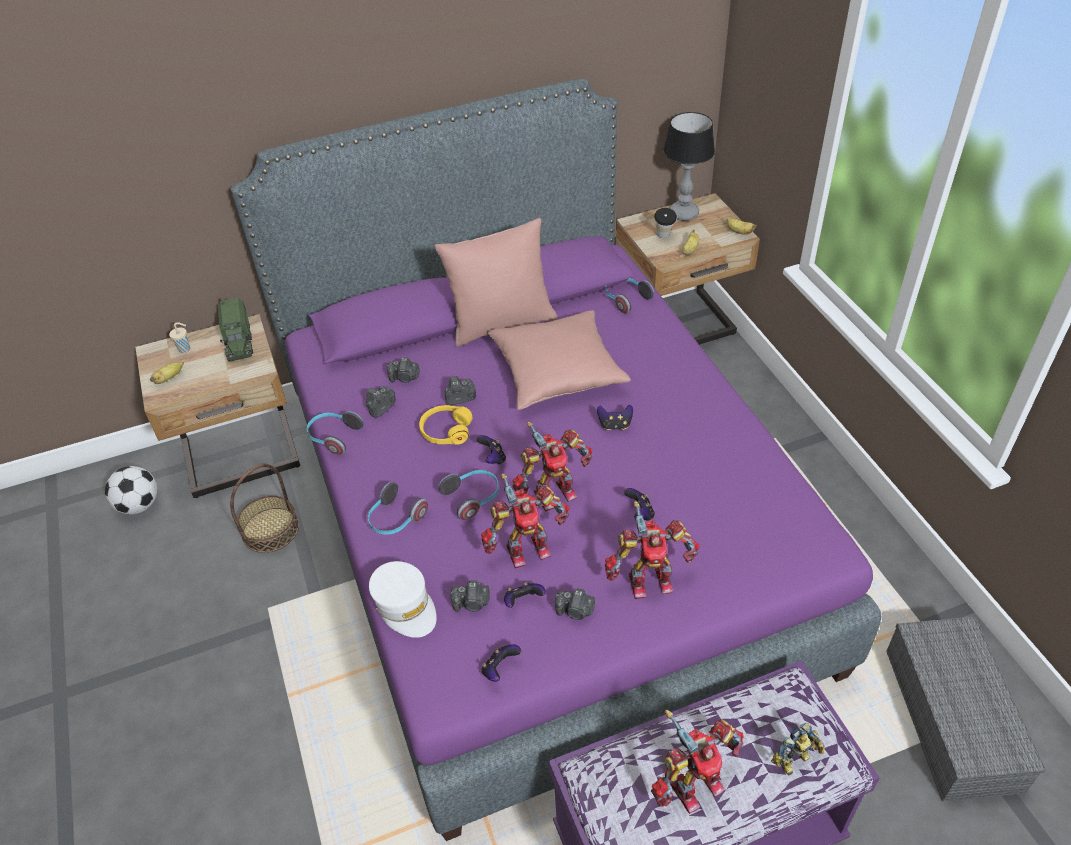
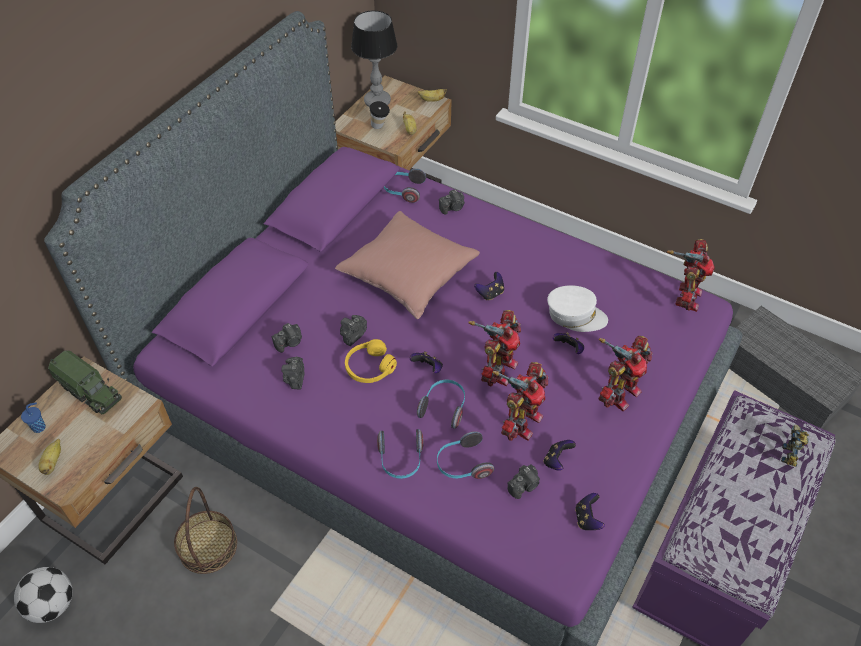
camera: 40 degrees left, 5 degrees up
beige cup [169,322,190,353] -> blue cup [21,402,46,433]
headphones [307,411,364,455] -> headphones moved to [437,431,494,479]
white cap [369,561,437,638] -> white cap moved to [547,285,608,332]
pink pillow [435,218,558,347] -> none
camera [555,588,595,620] -> camera moved to [439,190,465,215]
toy robot [651,710,744,814] -> toy robot moved to [667,239,715,312]

